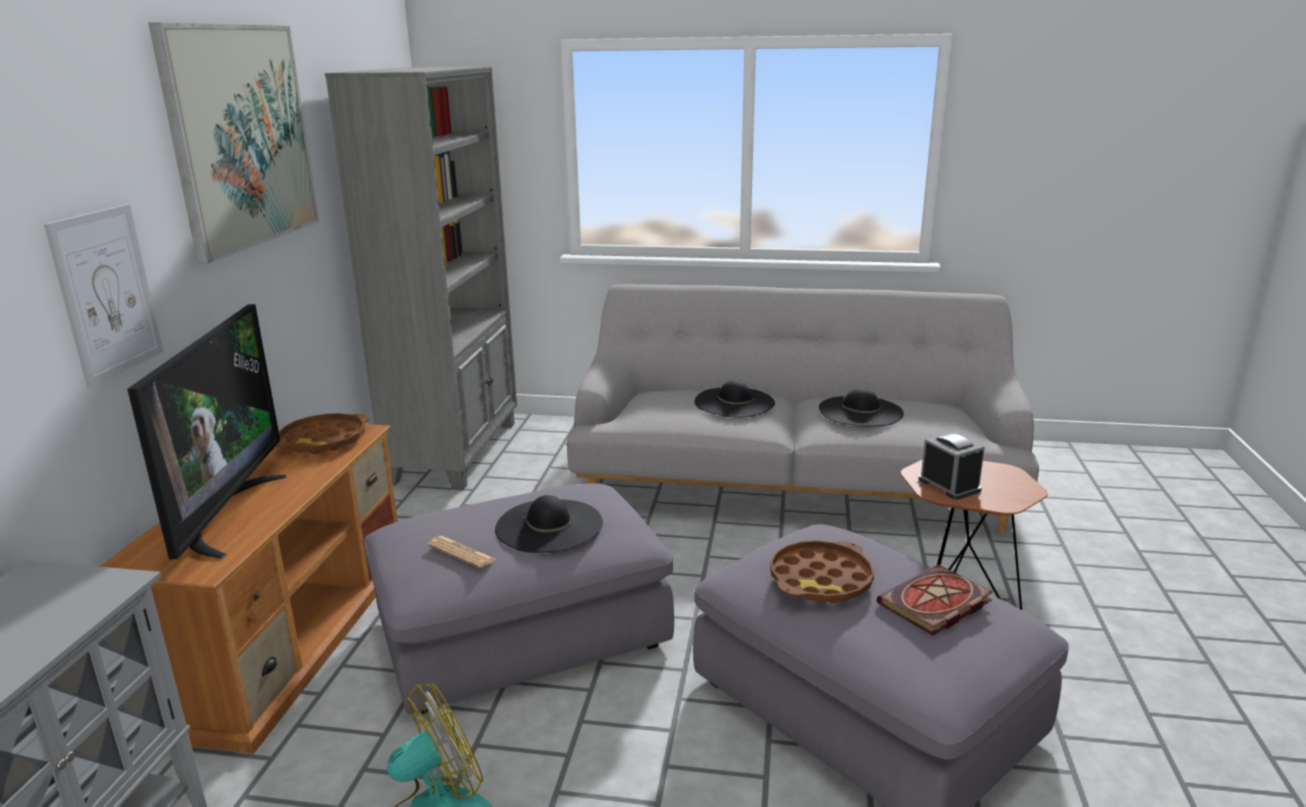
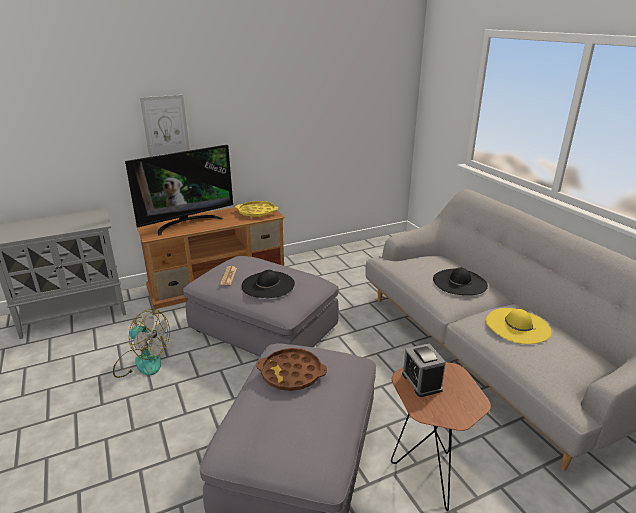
camera: 55 degrees right, 5 degrees up
picture [149,23,319,263] -> none
brown tray [276,413,369,454] -> yellow tray [236,201,278,218]
grey bookcase [325,66,517,490] -> none
black hat [819,388,904,426] -> yellow hat [486,308,552,344]
book [877,565,993,635] -> none
alarm clock [918,432,985,500] -> alarm clock turned 135 degrees clockwise [402,343,446,397]

